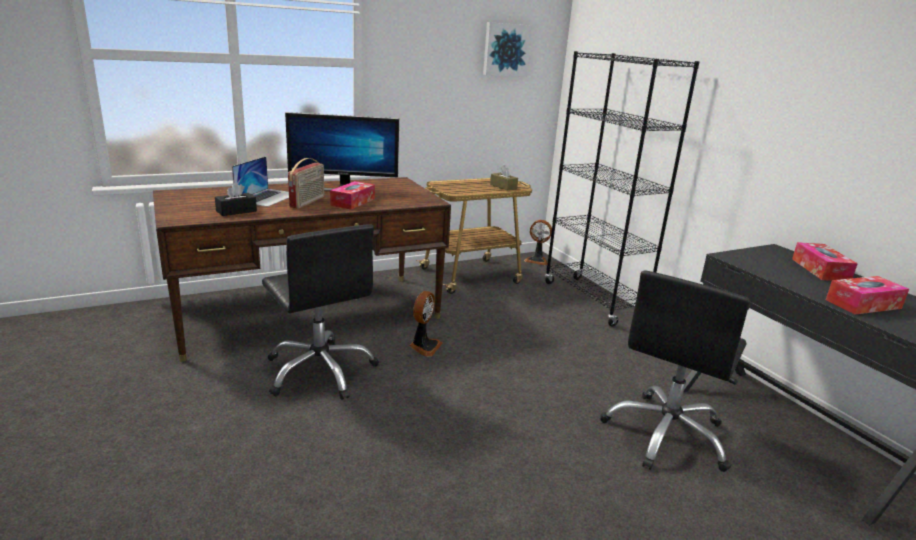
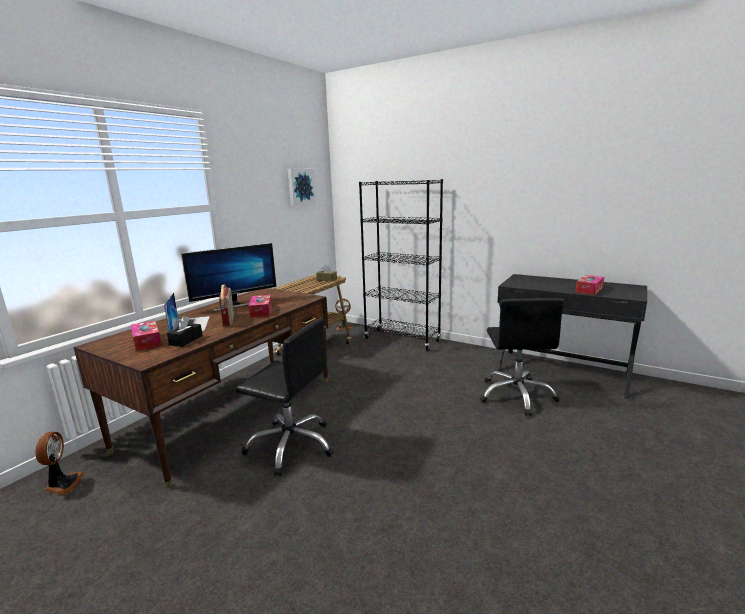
camera: 30 degrees left, 5 degrees down
fan [409,291,442,357] -> fan moved to [35,431,84,495]
tissue box [792,242,858,281] -> tissue box moved to [131,320,162,351]

